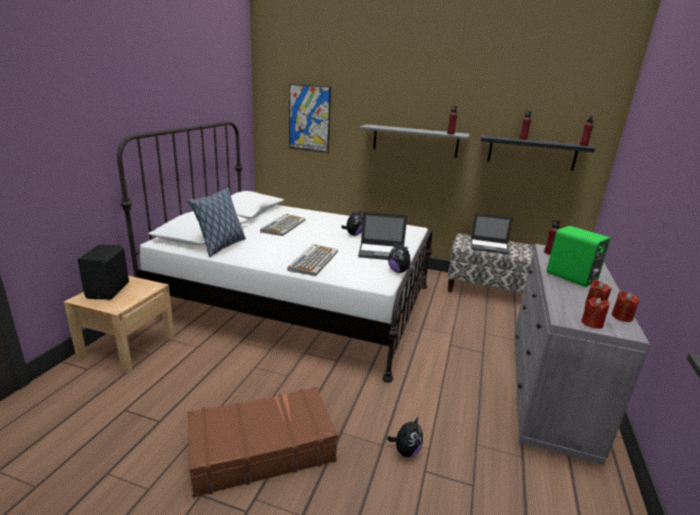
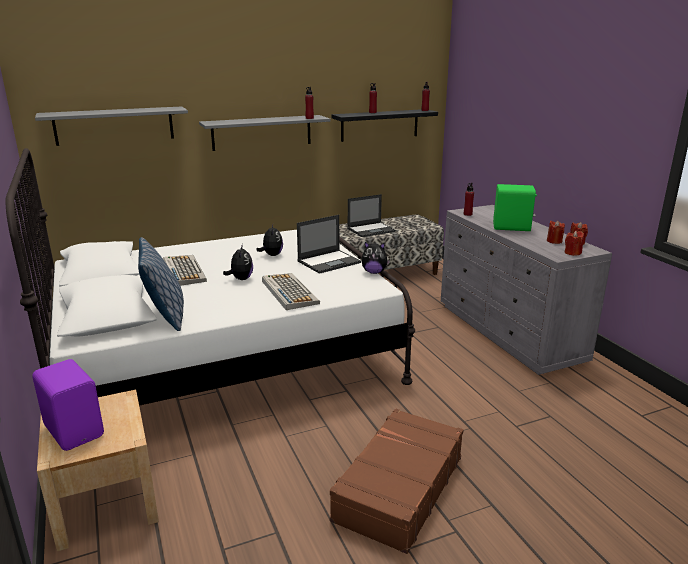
camera: 40 degrees left, 0 degrees up
black speaker [78,244,129,300] -> purple speaker [32,359,104,451]
picture [289,84,331,153] -> grey shelf [35,106,188,146]
plush toy [387,417,423,457] -> plush toy moved to [223,244,253,280]

